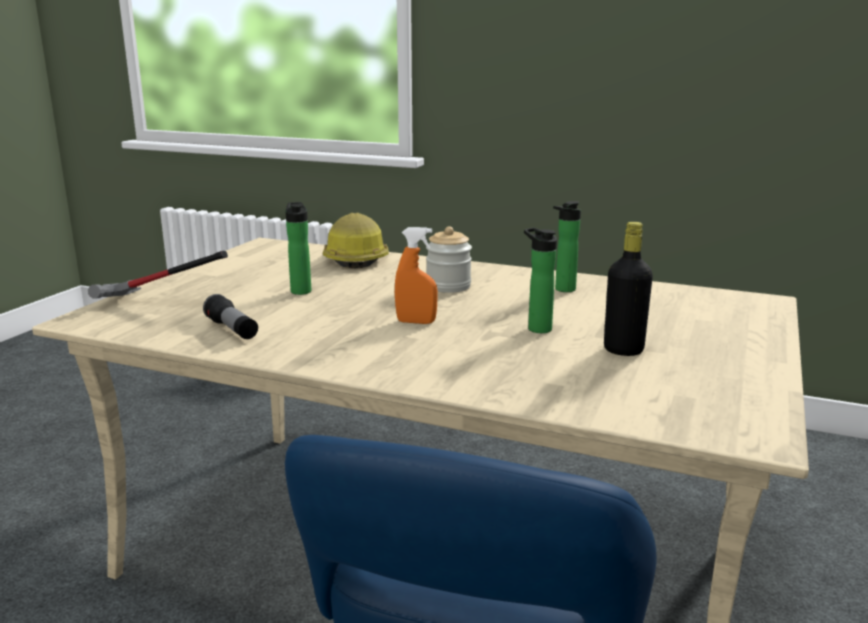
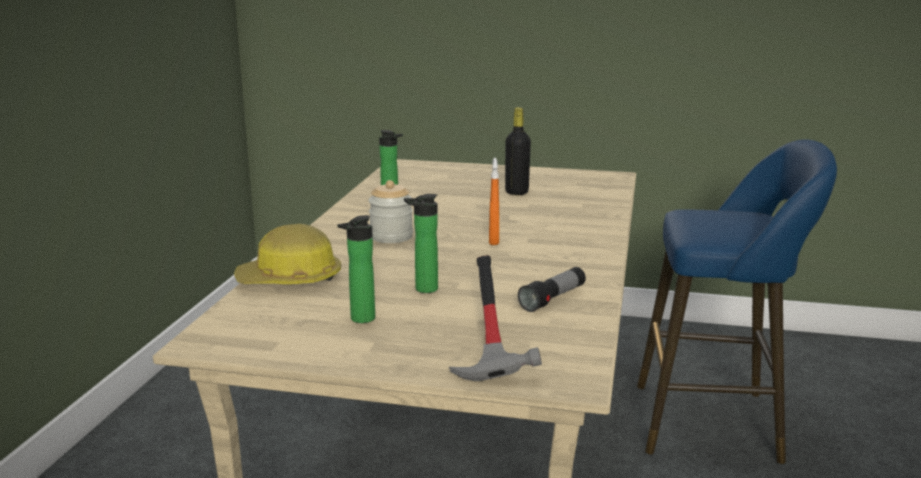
camera: 100 degrees left, 0 degrees up
bottle [524,228,557,333] -> bottle moved to [337,215,375,323]

